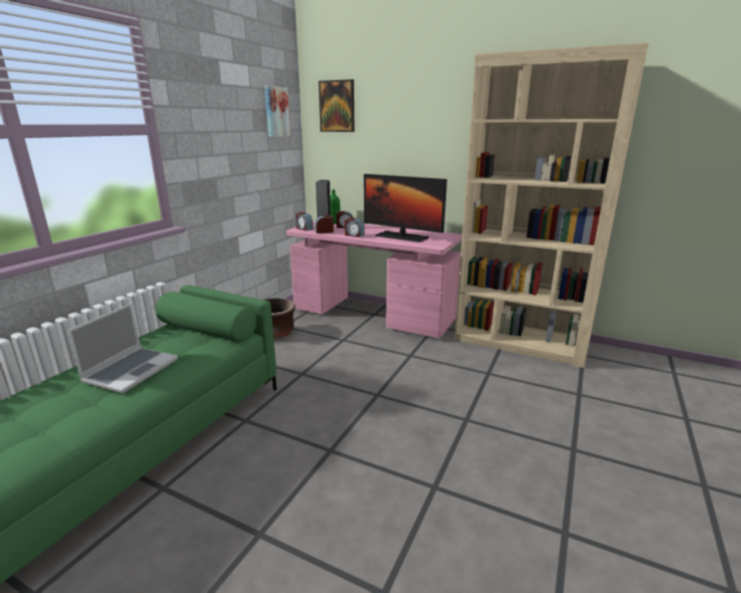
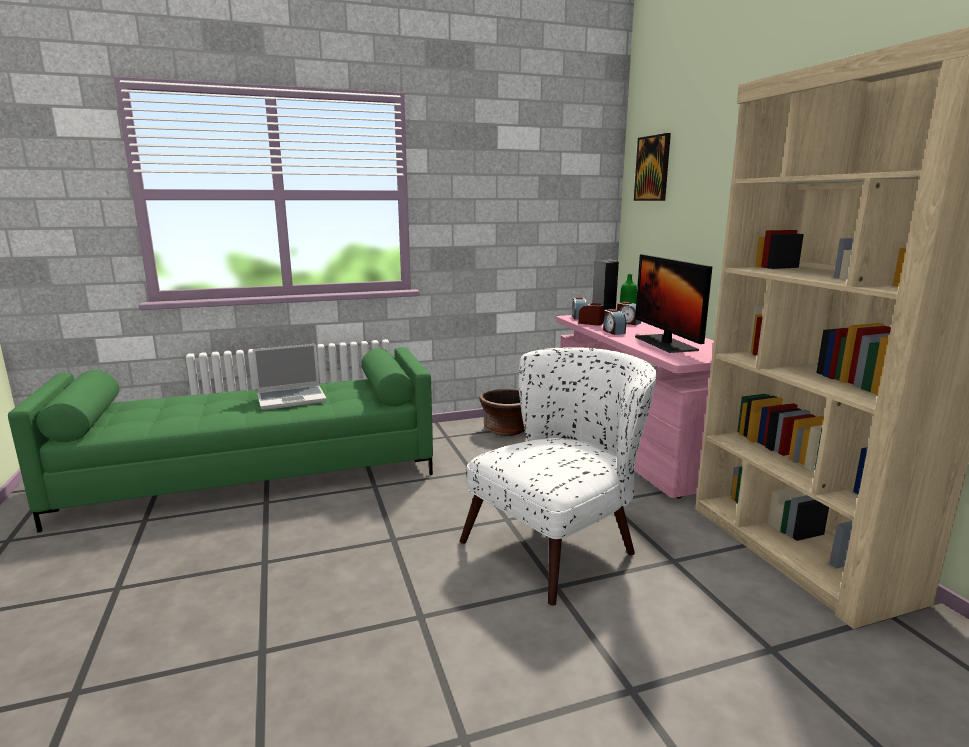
camera: 45 degrees right, 5 degrees down
picture [265,86,290,137] -> none
none -> white armchair [460,347,657,606]

